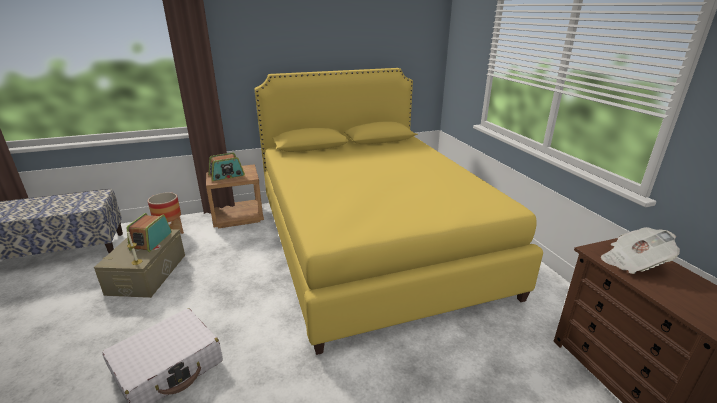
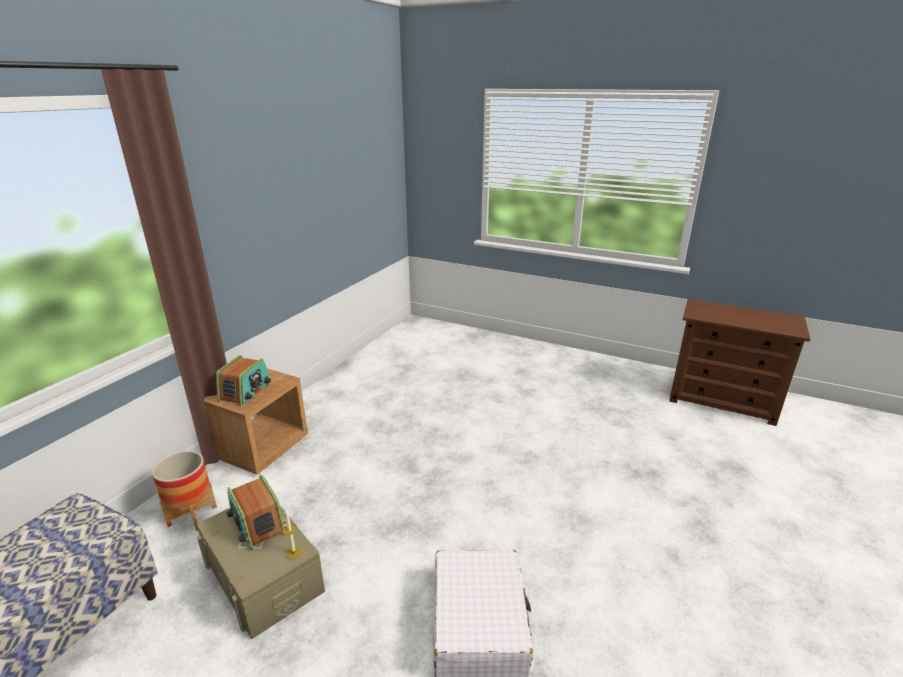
camera: 45 degrees left, 0 degrees up
yellow bed [255,68,543,355] -> none
newspaper [601,227,680,274] -> none

